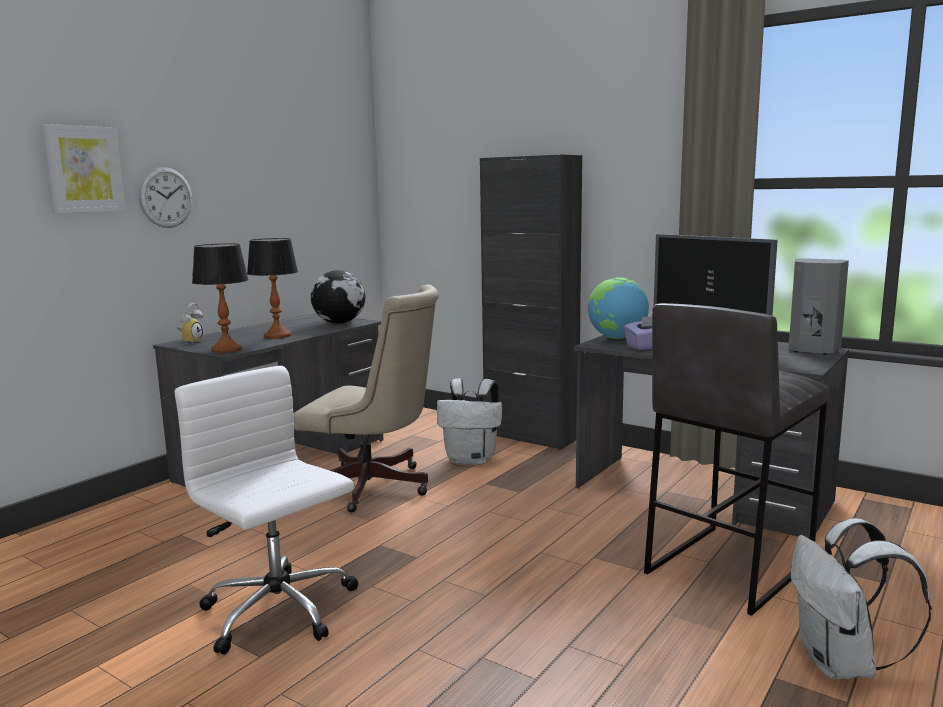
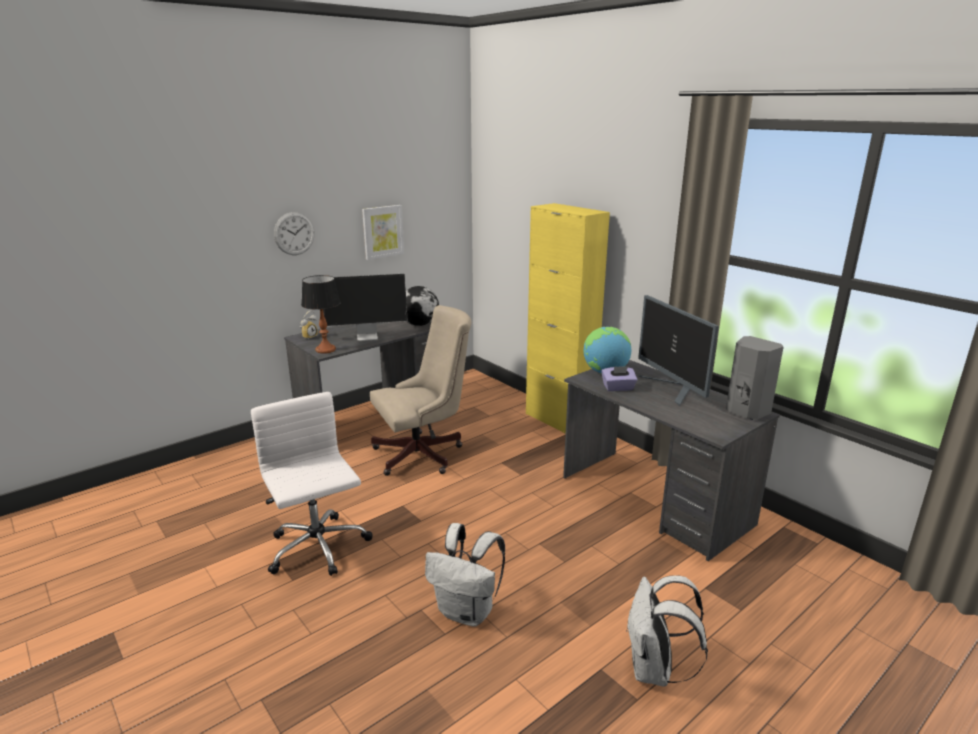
camera: 15 degrees right, 10 degrees up
picture [41,124,126,213] -> picture moved to [362,205,404,260]
table lamp [247,238,298,339] -> monitor [323,274,408,341]
beige office chair [294,285,439,513] -> beige office chair turned 60 degrees counterclockwise [370,305,472,476]
white backpack [437,378,502,465] -> white backpack moved to [425,523,505,627]
black cabinet [480,154,582,450] -> yellow cabinet [526,203,610,434]
grey stool [644,303,829,616] -> none

